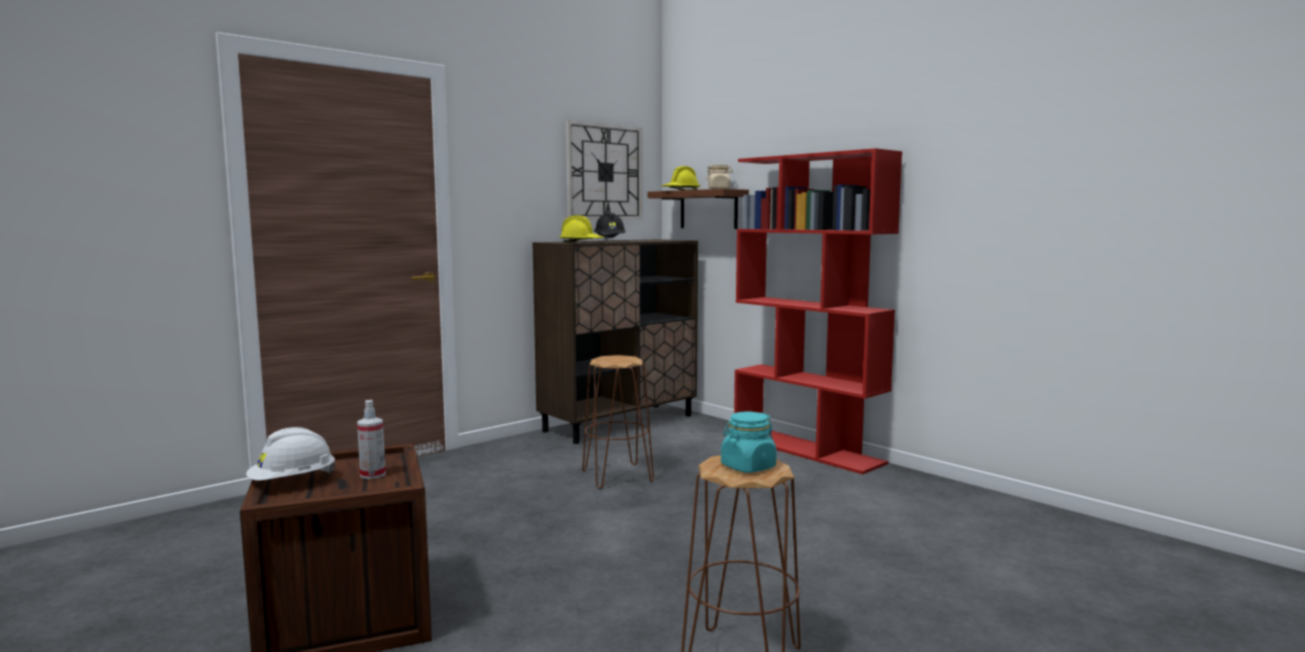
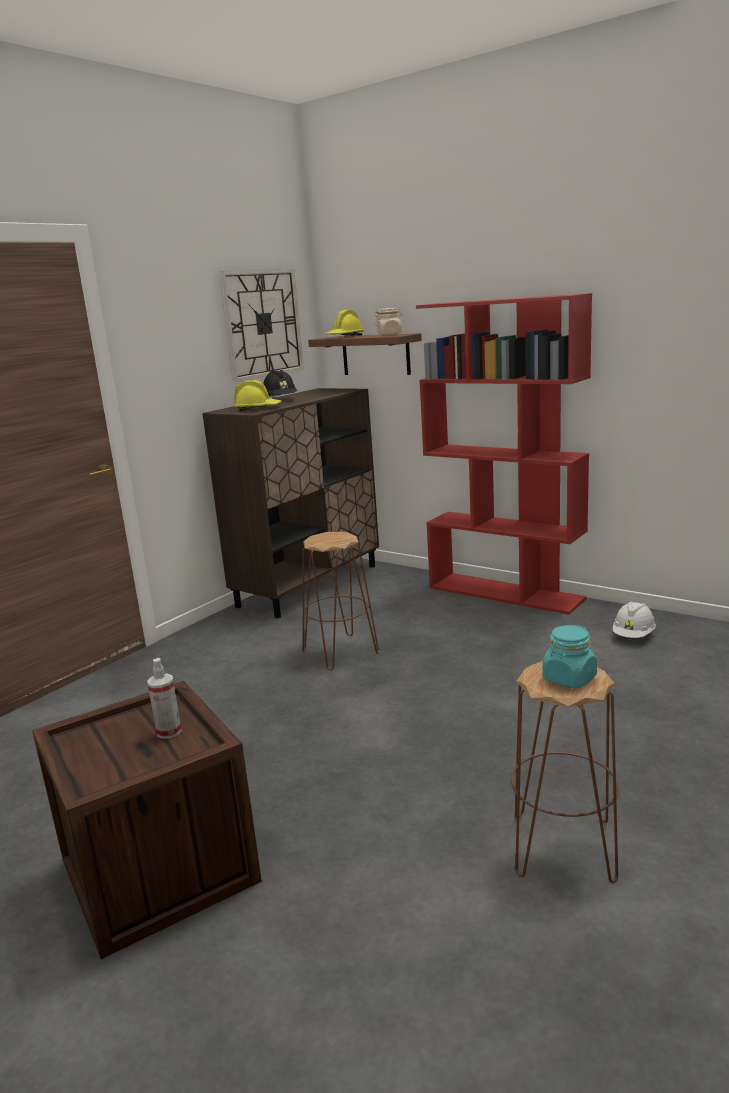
camera: 10 degrees left, 10 degrees up
white hard hat [246,427,335,480] -> white hard hat moved to [613,601,656,638]

